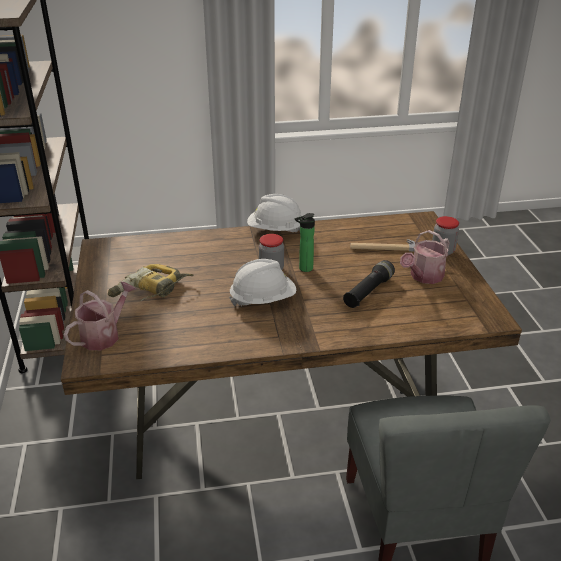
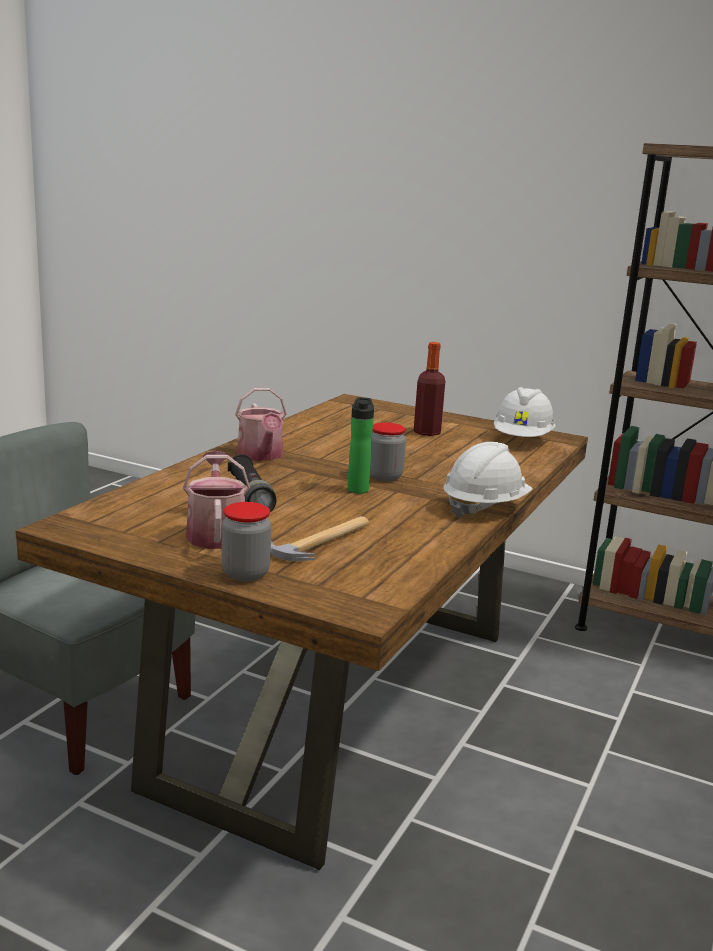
camera: 125 degrees right, 15 degrees down
watering can [63,282,137,350] -> watering can moved to [235,388,287,461]
power drill [108,264,193,301] -> bottle [414,342,445,436]
white hard hat [229,259,296,306] -> white hard hat moved to [494,387,555,437]

